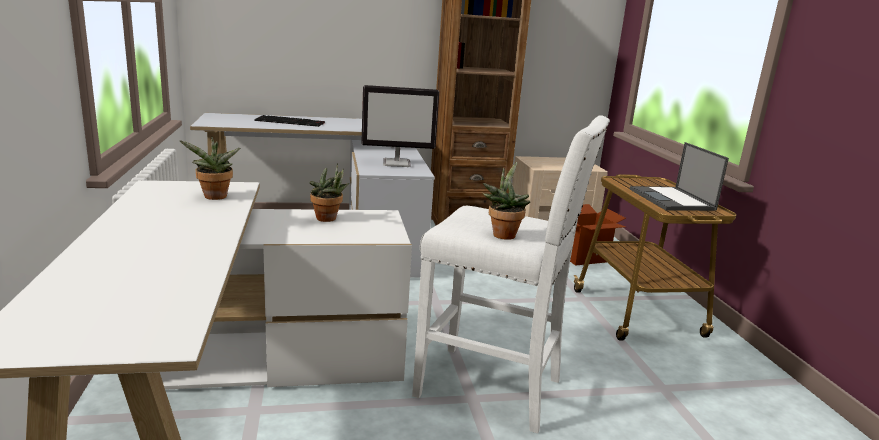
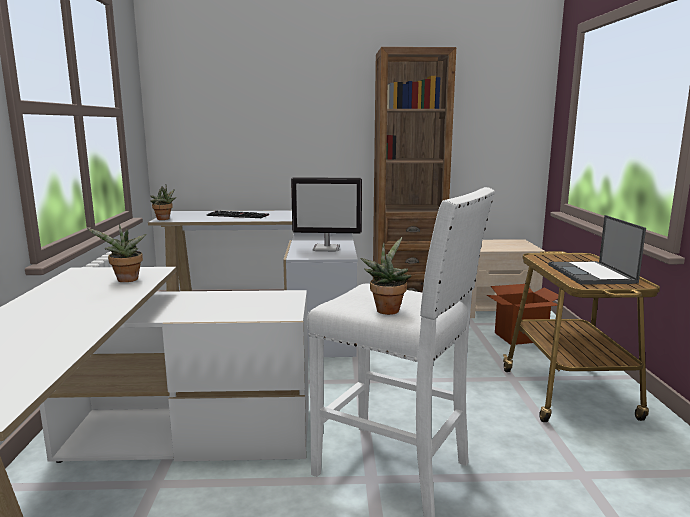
camera: 10 degrees right, 5 degrees down
potted plant [309,163,349,222] -> potted plant moved to [150,185,176,220]

